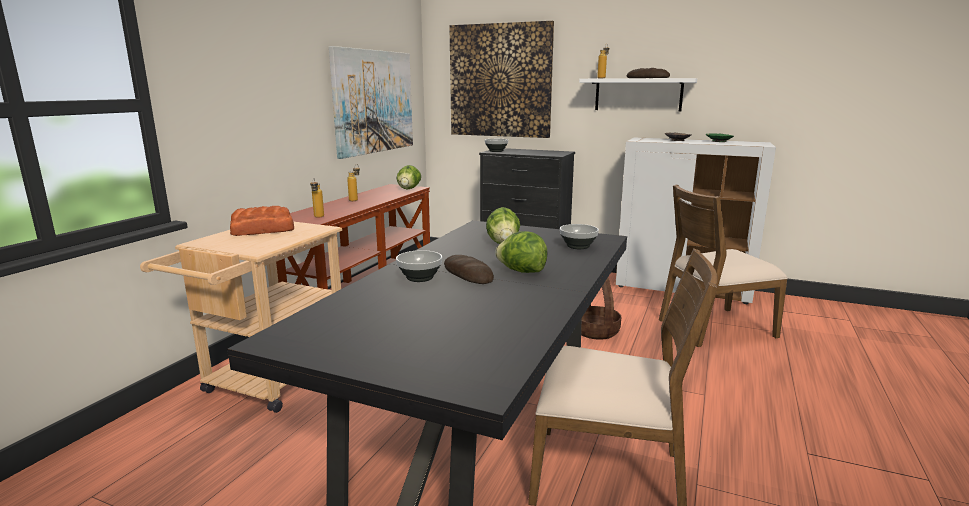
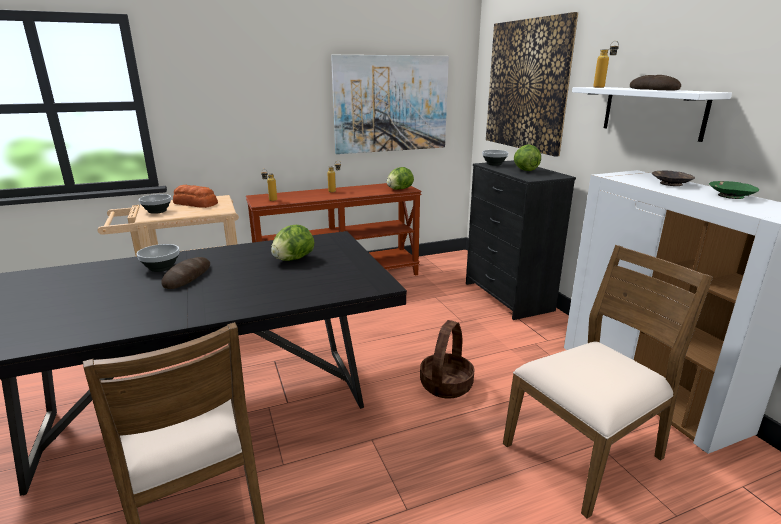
camera: 45 degrees right, 5 degrees up
lettuce [495,231,548,273] -> lettuce moved to [514,144,541,171]
bowl [560,224,599,249] -> bowl moved to [139,194,171,214]
brown chair [659,185,788,347] -> brown chair turned 120 degrees clockwise [503,245,713,519]

